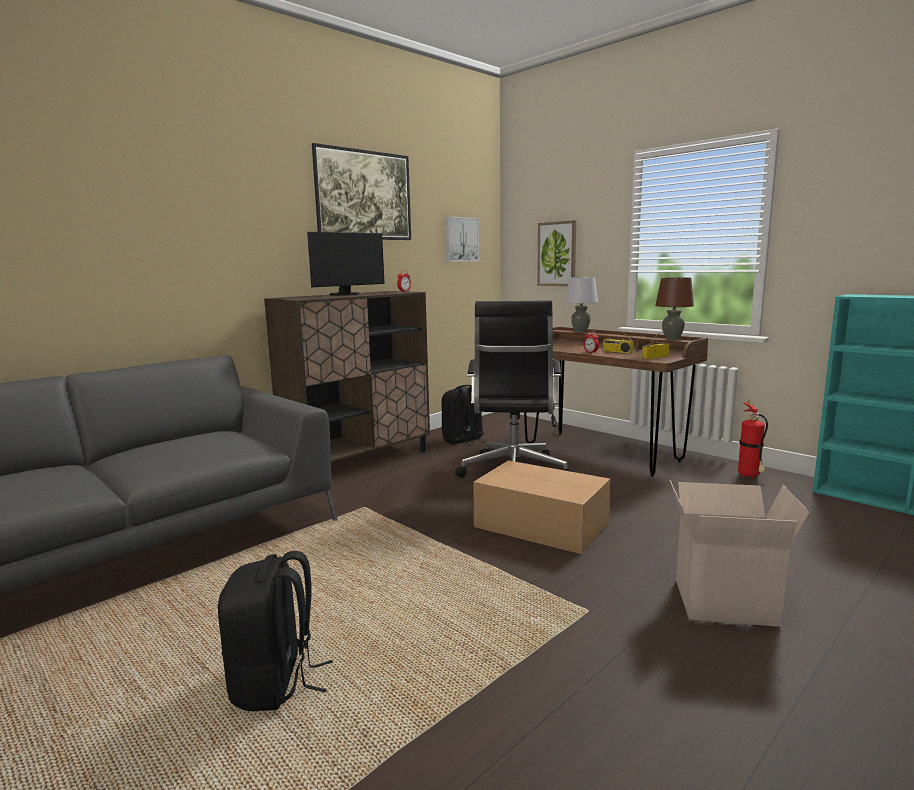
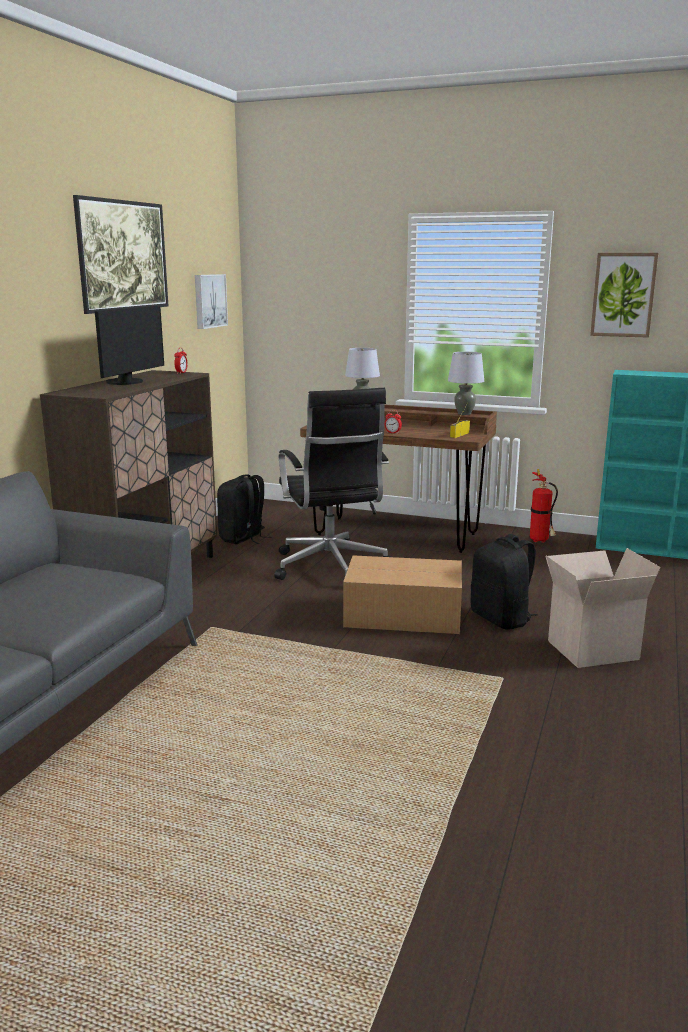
camera: 25 degrees left, 5 degrees up
black backpack [218,551,333,711] -> black backpack moved to [471,534,538,630]
picture [537,220,576,286] -> picture moved to [590,253,658,338]
radio [602,322,634,354] -> none
brown table lamp [655,278,694,340] -> grey table lamp [448,352,484,415]

